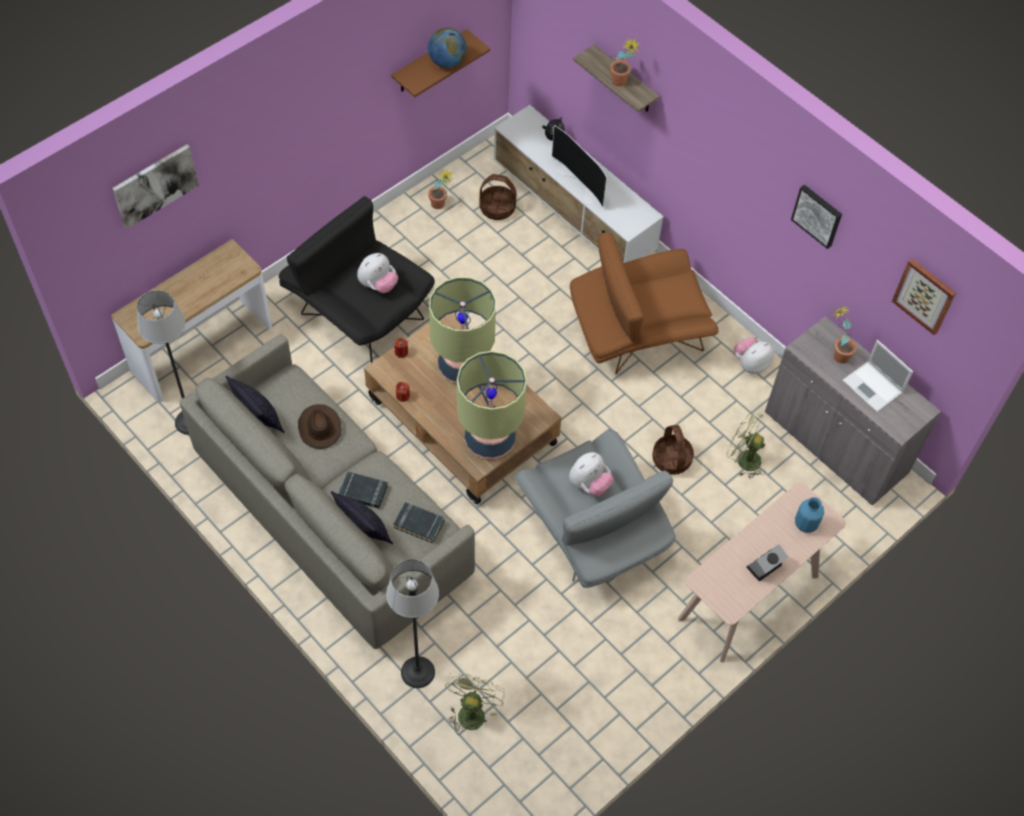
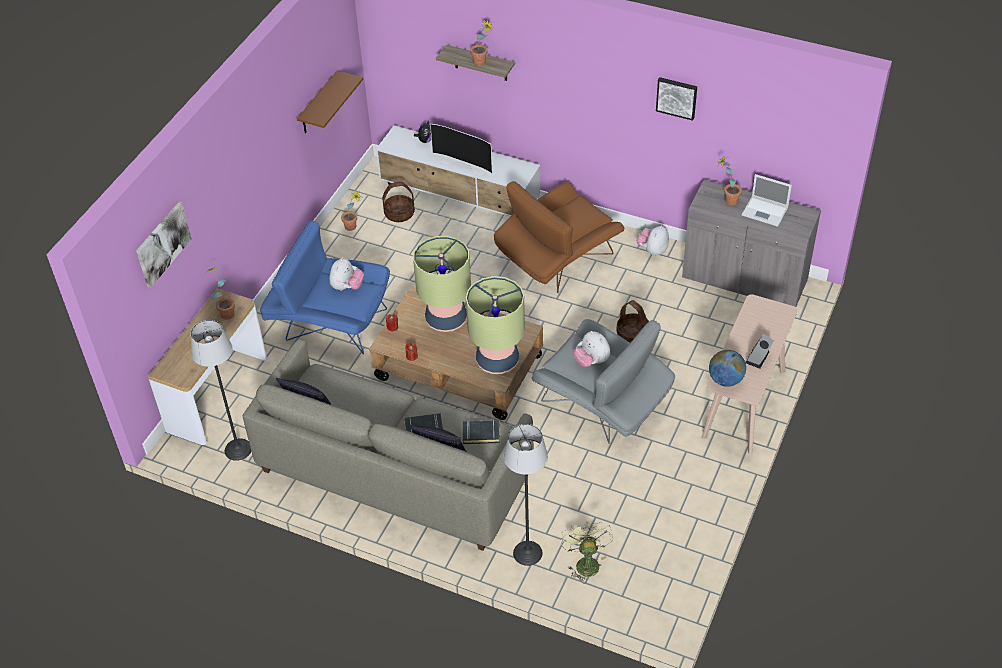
camera: 20 degrees left, 10 degrees down
black armchair [279,196,435,363] -> blue armchair [260,221,390,354]
brown hat [298,404,342,449] -> none
globe [428,28,467,68] -> globe moved to [709,350,746,387]
plush toy [569,452,614,496] -> plush toy turned 120 degrees clockwise [574,331,610,367]
green fan [727,411,766,479] -> none
blue vase [795,497,824,533] -> none
picture [892,259,956,335] -> none
none -> potted plant [207,266,235,320]

